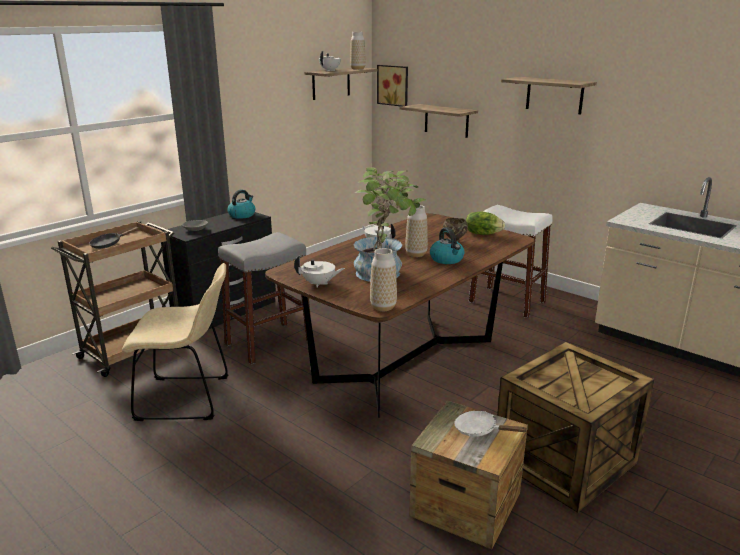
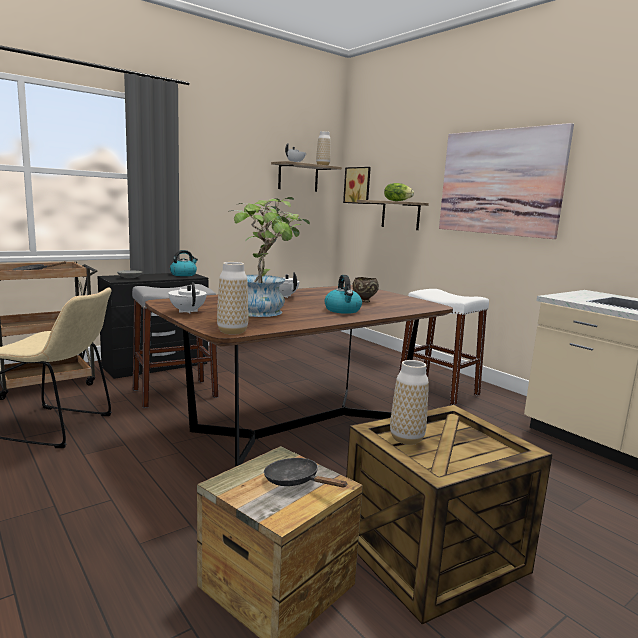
camera: 10 degrees right, 10 degrees down
white teapot [294,255,345,288] -> white teapot turned 135 degrees counterclockwise [168,283,207,314]
vase [405,205,428,257] -> vase moved to [390,360,429,445]
white frying pan [454,411,528,437] -> black frying pan [264,458,347,487]
lettuce [466,211,505,235] -> lettuce moved to [384,183,414,201]
shelf [501,77,597,115] -> picture [439,123,574,239]

